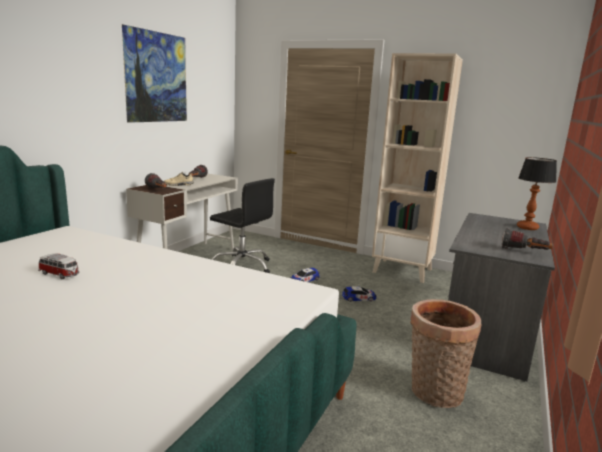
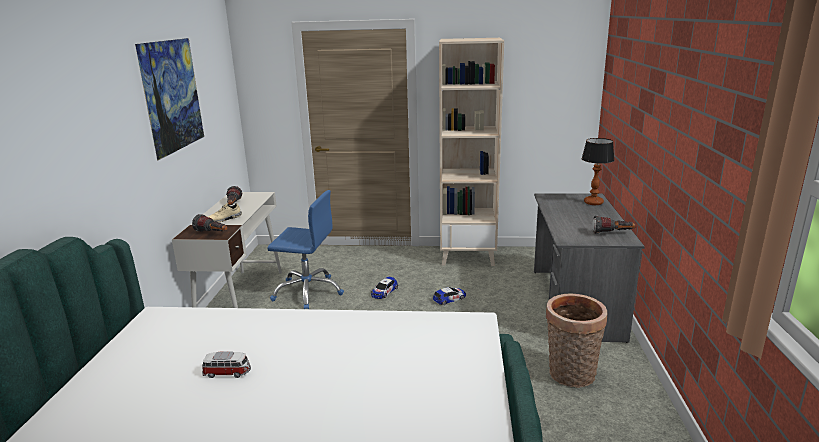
camera: 20 degrees left, 5 degrees up
black office chair [210,178,275,273] -> blue office chair [267,190,344,309]

